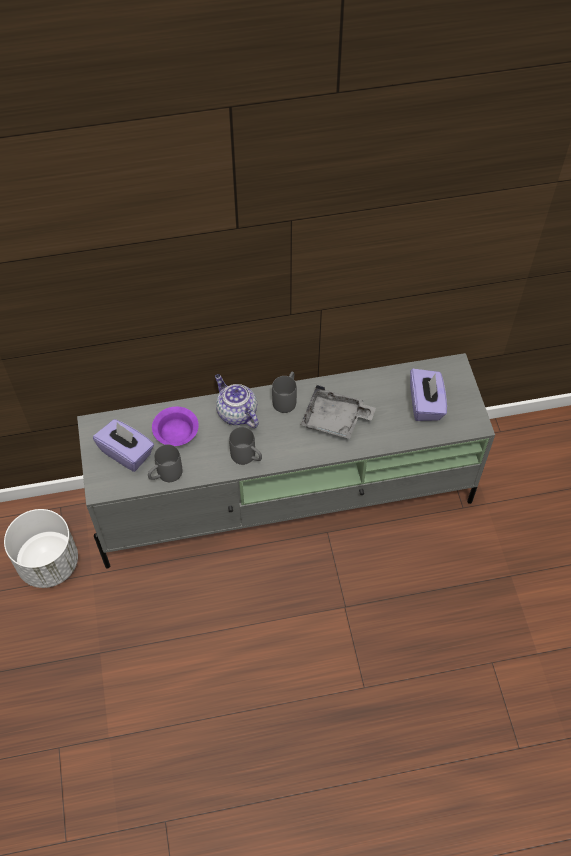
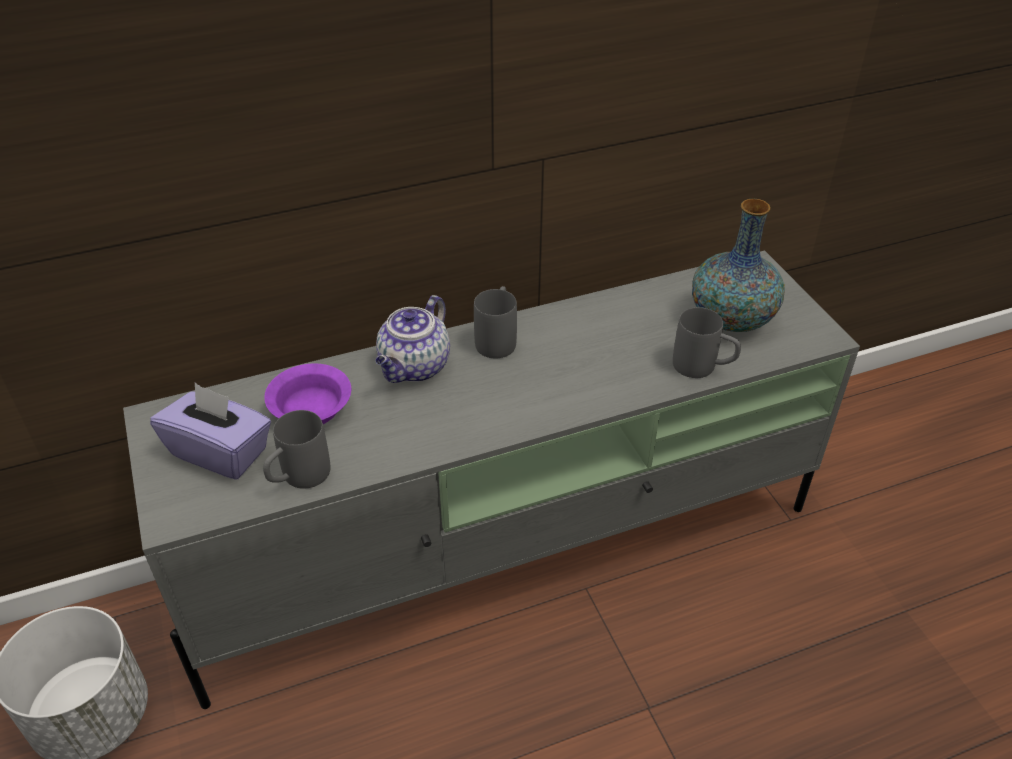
camera: 10 degrees left, 15 degrees down
teapot [215,374,259,428] -> teapot turned 105 degrees counterclockwise [376,295,450,383]
grey mug [229,427,262,465] -> grey mug moved to [673,307,741,378]
grey tray [301,385,376,439] -> none
purple tissue box [410,369,447,421] -> vase [692,199,785,332]

